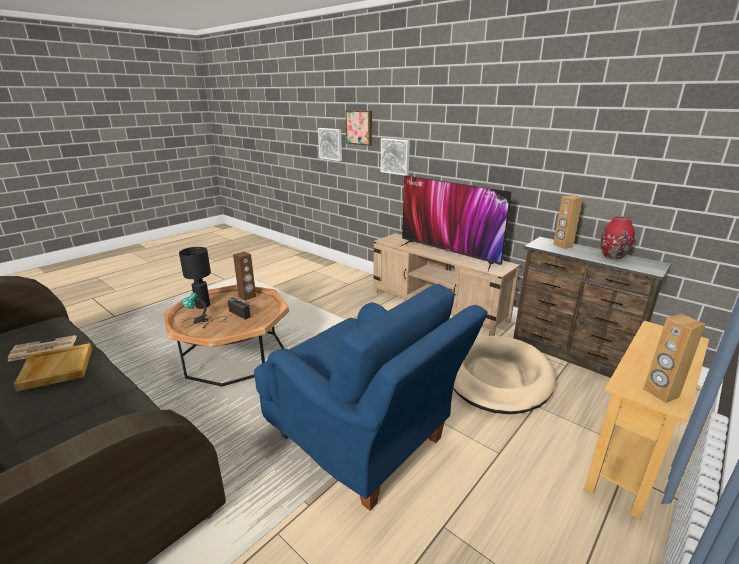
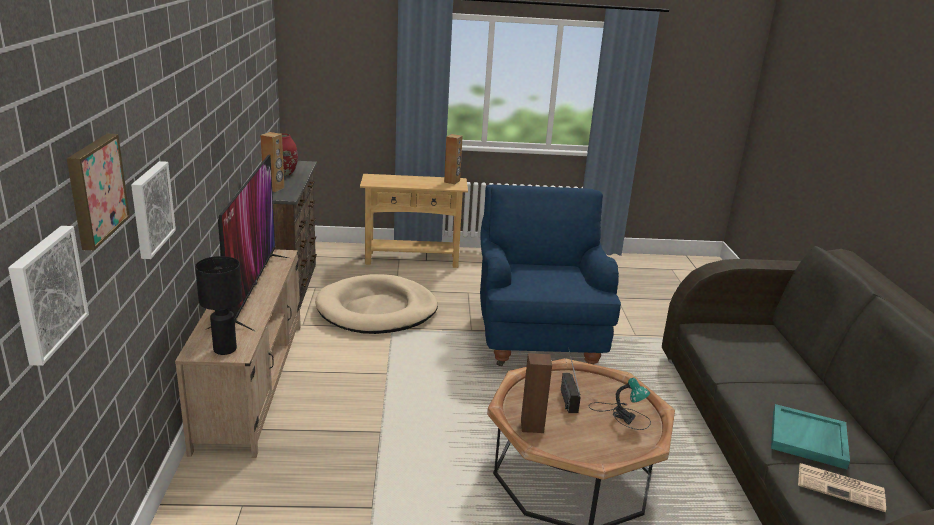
camera: 135 degrees left, 0 degrees up
beige tray [14,343,92,392] -> turquoise tray [771,404,850,469]
black table lamp [179,247,211,309] -> black table lamp moved to [195,256,242,355]

